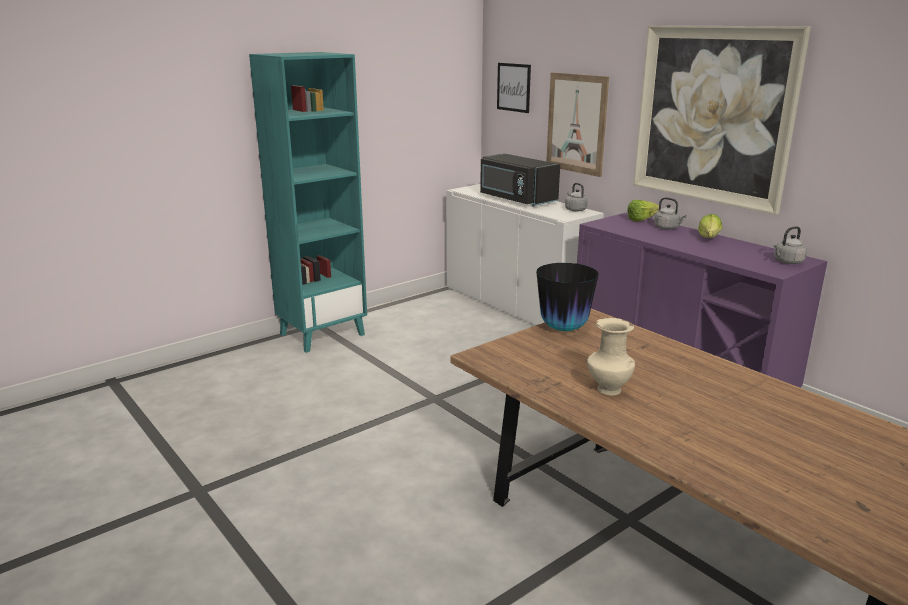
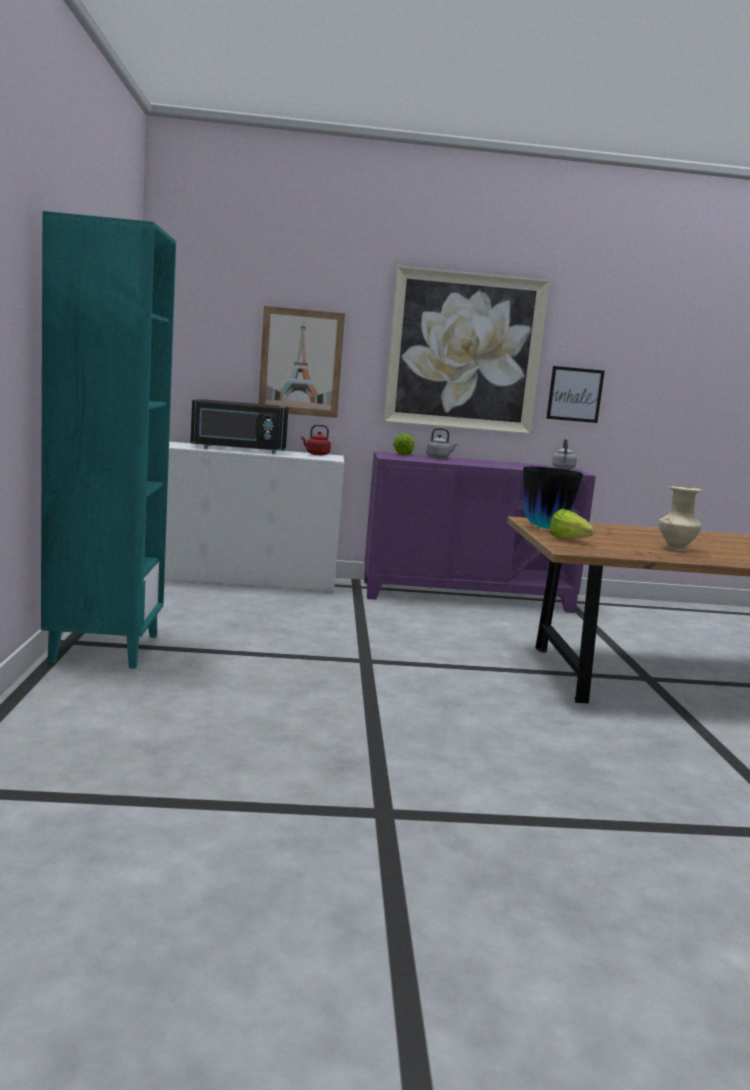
camera: 55 degrees left, 10 degrees down
picture [497,63,531,113] -> picture moved to [546,366,605,423]
grey kettle [565,183,588,212] -> red kettle [301,425,331,455]
lettuce [698,214,722,238] -> lettuce moved to [549,509,595,539]

